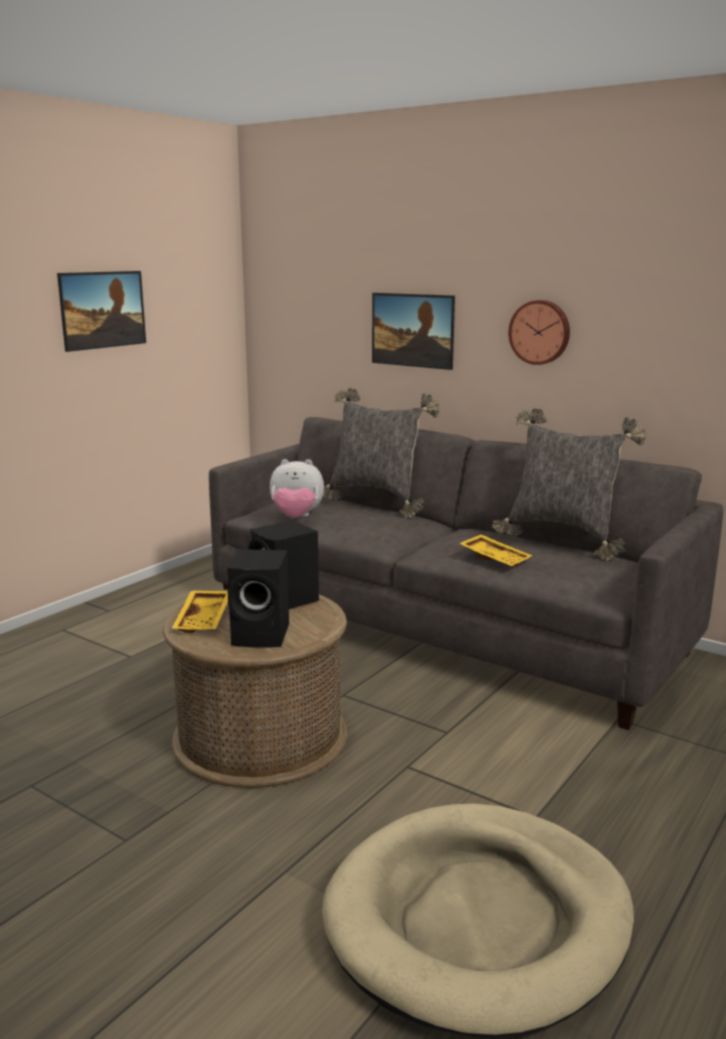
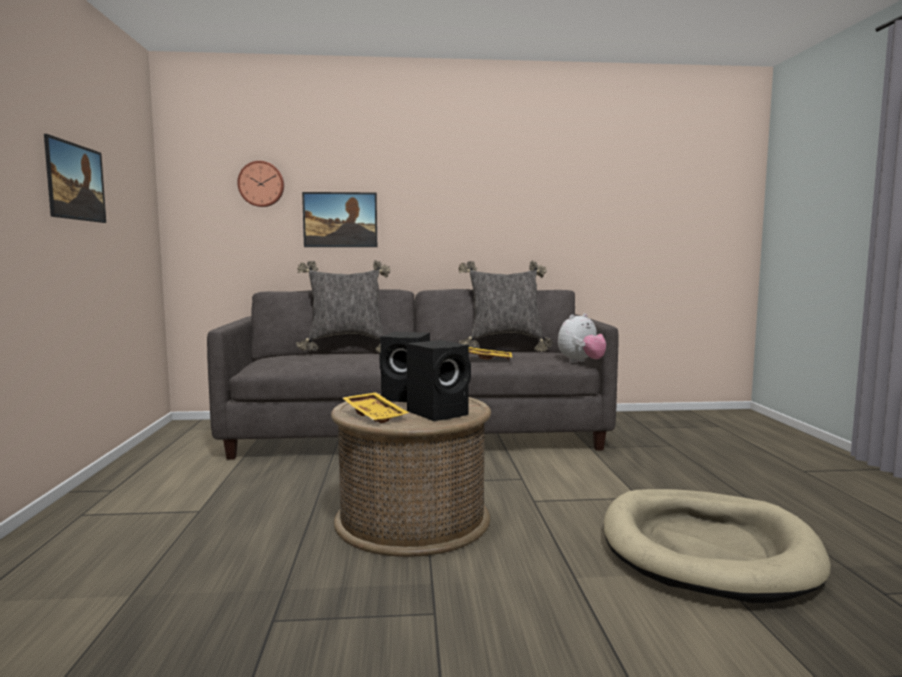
camera: 40 degrees left, 10 degrees down
plush toy [270,459,324,518] -> plush toy moved to [558,313,606,363]
wall clock [508,300,570,365] -> wall clock moved to [237,161,284,207]

